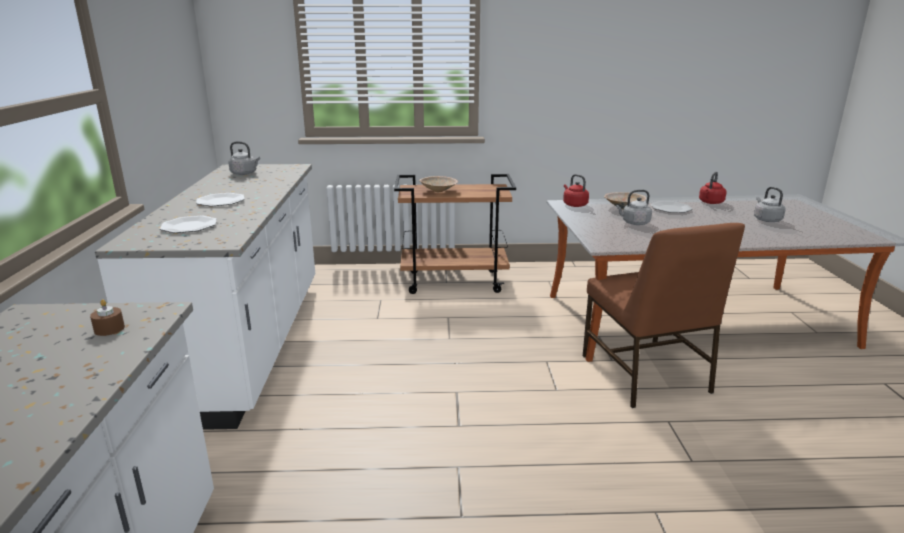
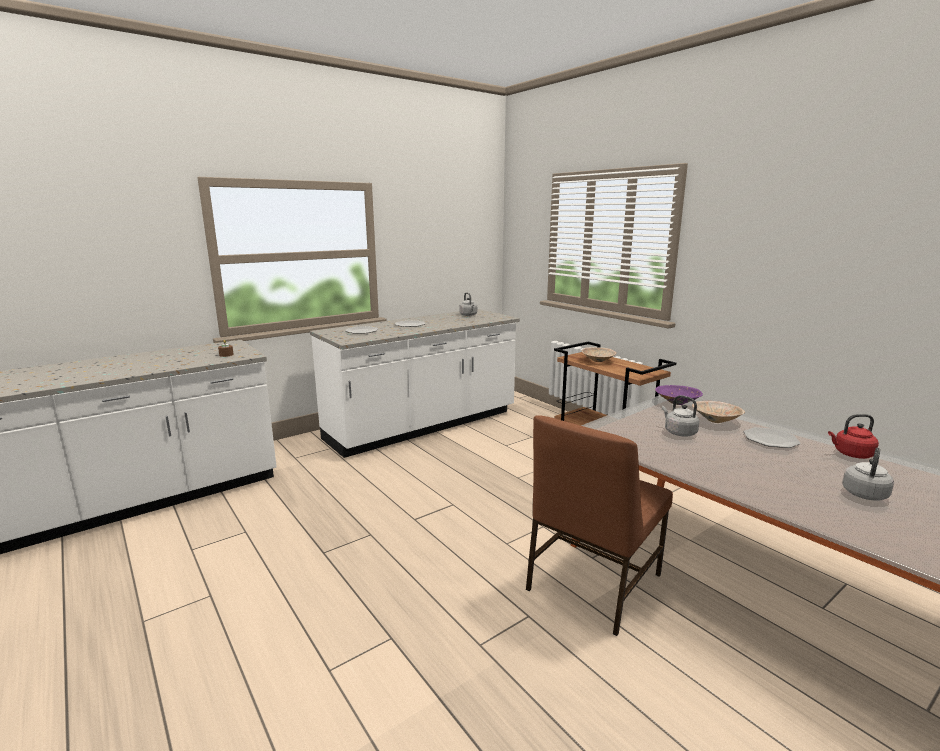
camera: 55 degrees right, 5 degrees down
red kettle [563,174,589,207] -> purple bowl [655,385,703,405]

